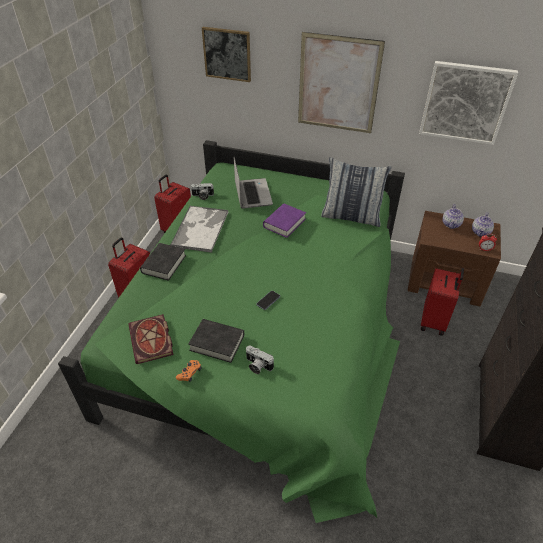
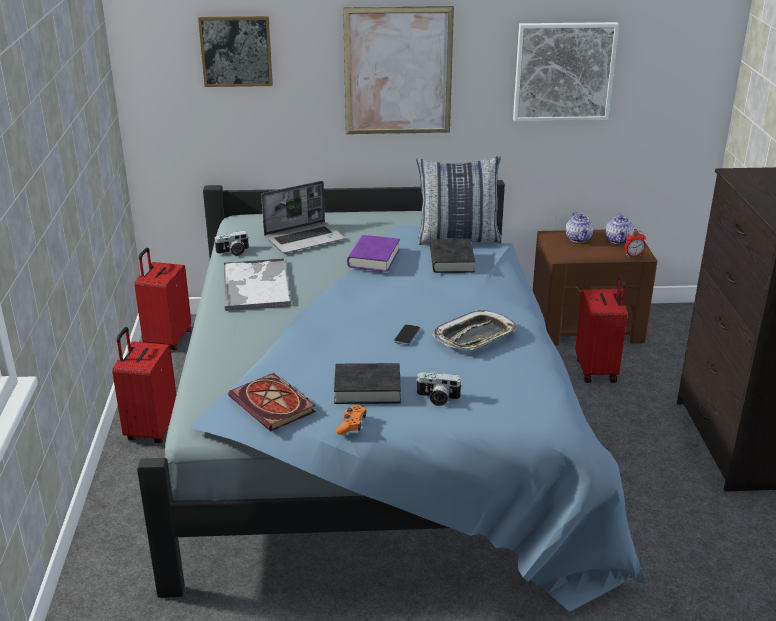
camera: 20 degrees left, 15 degrees down
green bed [58,140,405,523] -> blue bed [137,180,645,612]
black book [140,243,186,281] -> black book moved to [430,239,475,273]
laptop [234,157,273,209] -> laptop turned 90 degrees clockwise [261,181,345,253]
none -> tray [433,310,517,350]

